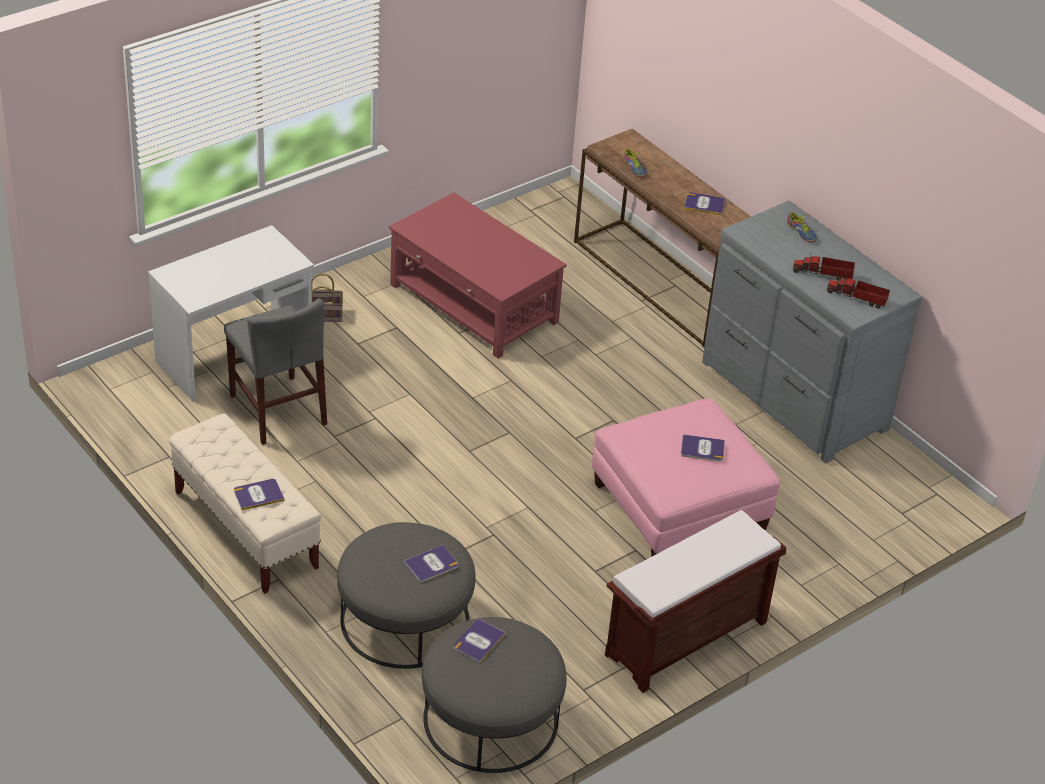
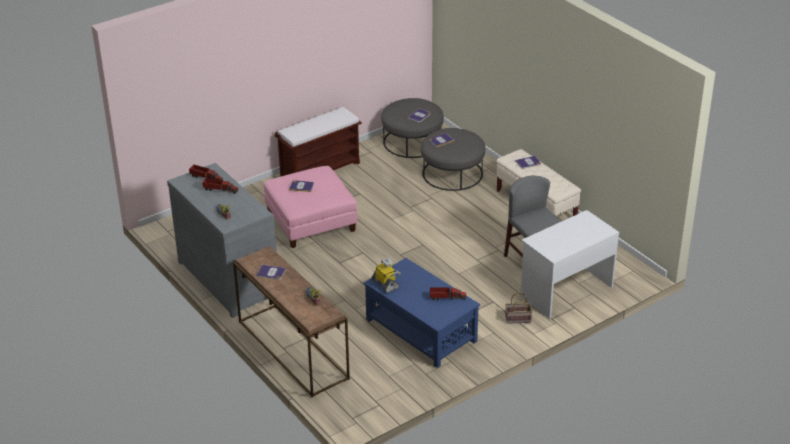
camera: 175 degrees left, 5 degrees down
red coffee table [389,192,567,359] -> blue coffee table [364,258,480,368]
none -> toy robot [372,258,401,293]
none -> toy truck [430,288,466,300]

